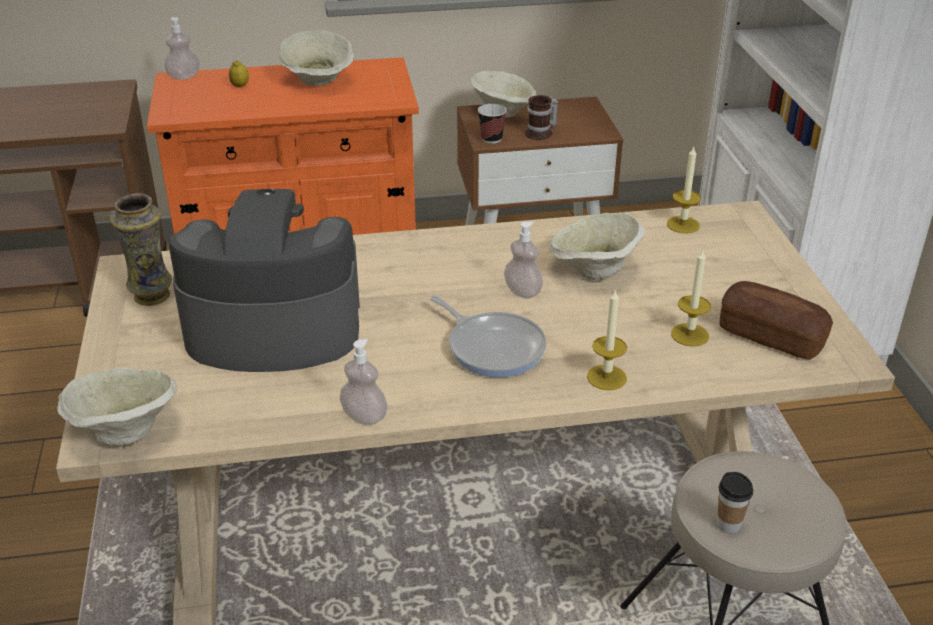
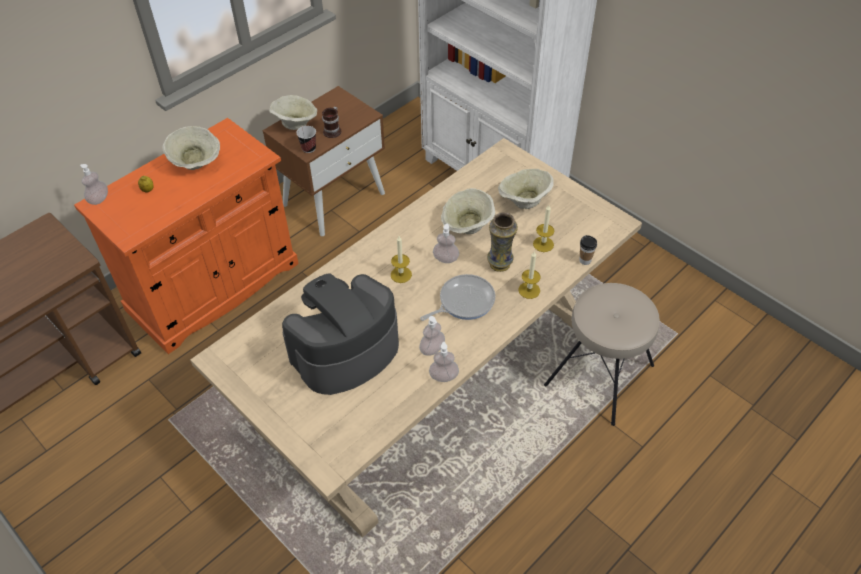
camera: 35 degrees left, 15 degrees up
beige bowl [57,368,177,446] -> beige bowl moved to [498,169,554,209]
vase [110,193,172,306] -> vase moved to [487,212,518,272]
frying pan [430,296,547,377] -> frying pan turned 45 degrees counterclockwise [420,274,495,321]
candle [667,147,701,234] -> candle moved to [391,236,412,283]
cup [717,472,753,534] -> cup moved to [579,235,597,265]
bread [719,281,833,359] -> none
none -> soap dispenser [419,316,445,356]

